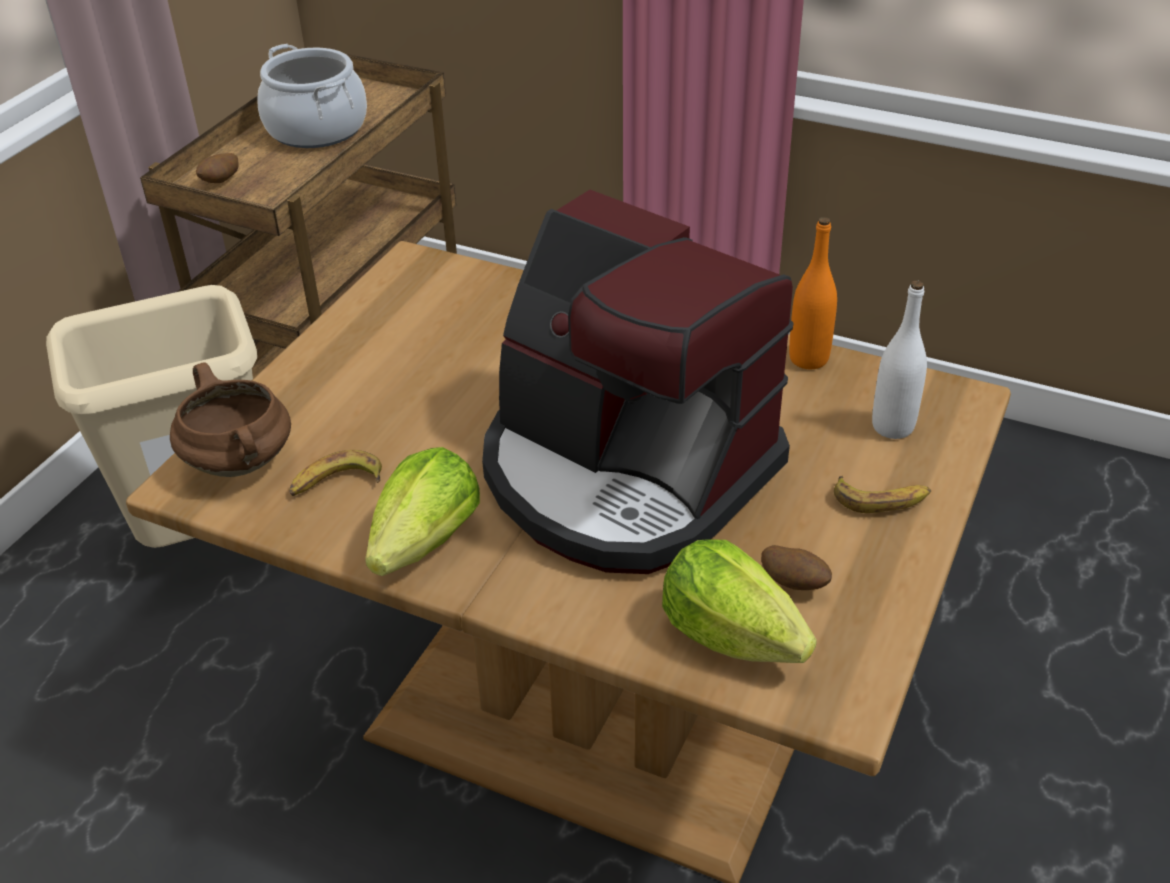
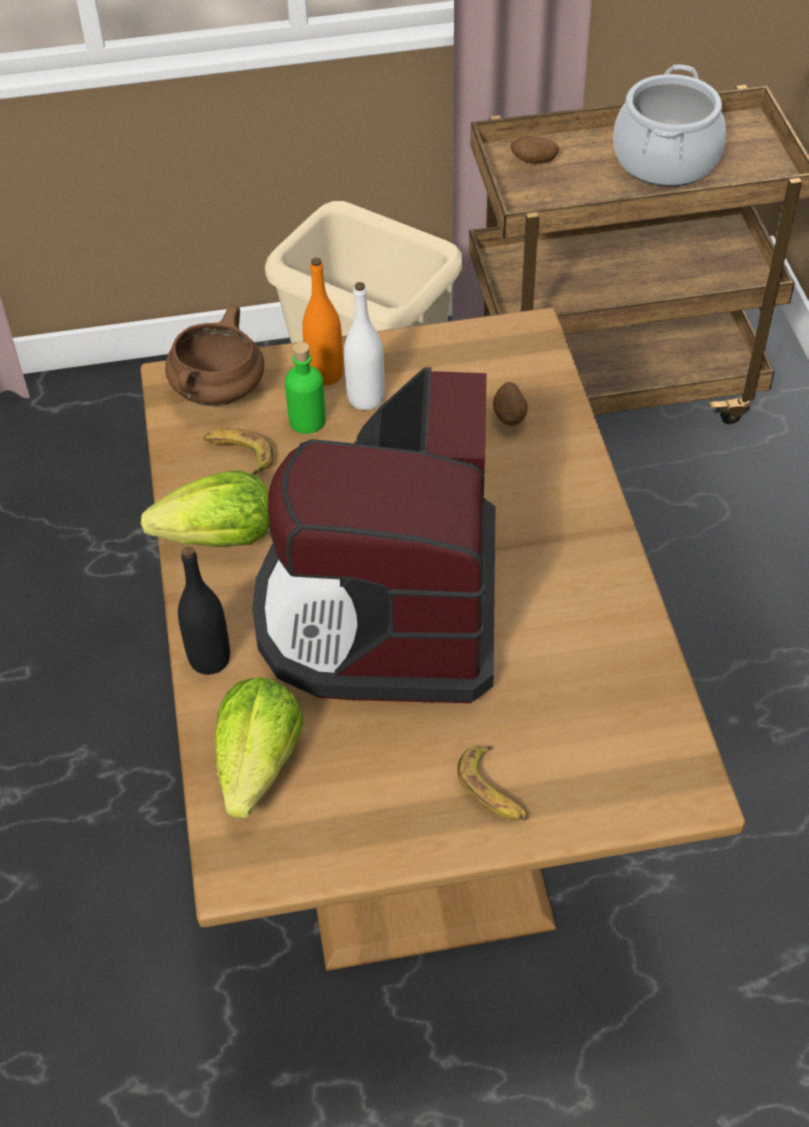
camera: 55 degrees right, 10 degrees up
potato [761,545,832,590] -> potato moved to [493,382,528,426]
orange bottle [789,217,837,369] -> orange bottle moved to [302,258,343,386]
white bottle [872,281,927,439] -> white bottle moved to [344,282,384,410]
none -> black bottle [178,547,230,675]
none -> green bottle [285,342,326,434]

